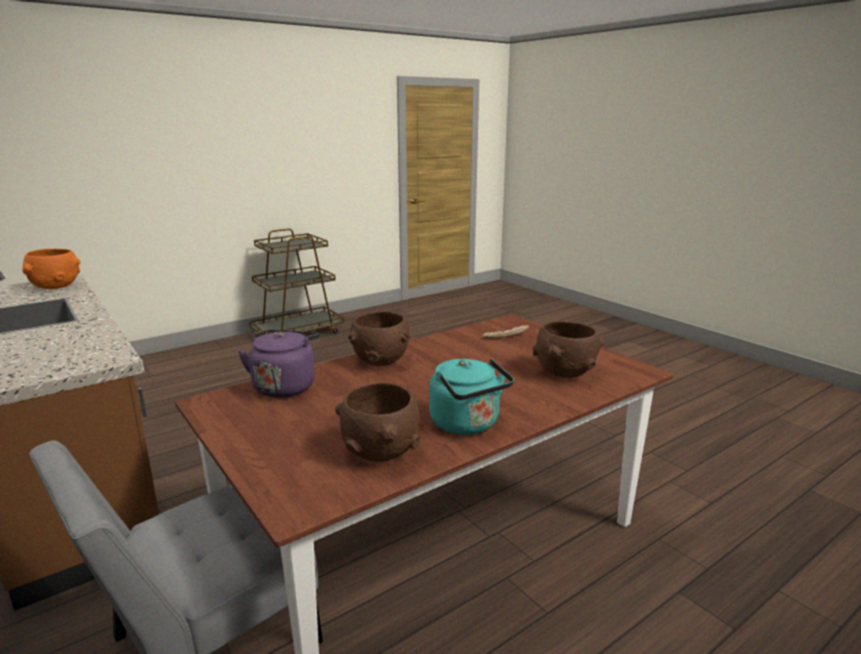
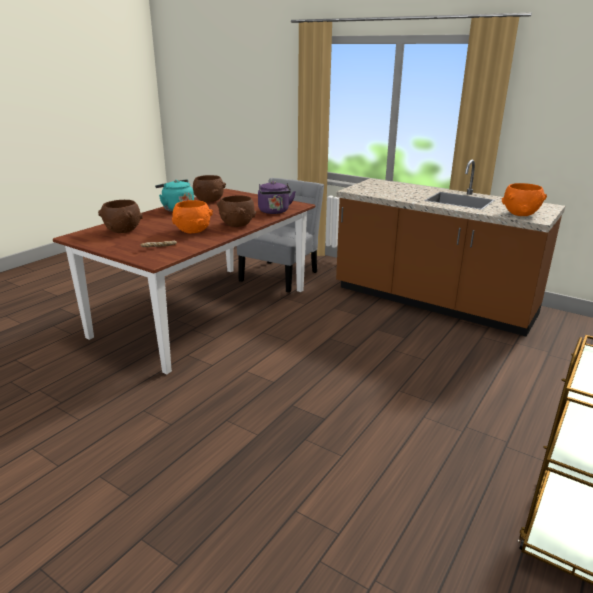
camera: 160 degrees right, 5 degrees up
none -> orange bowl [172,200,213,234]

